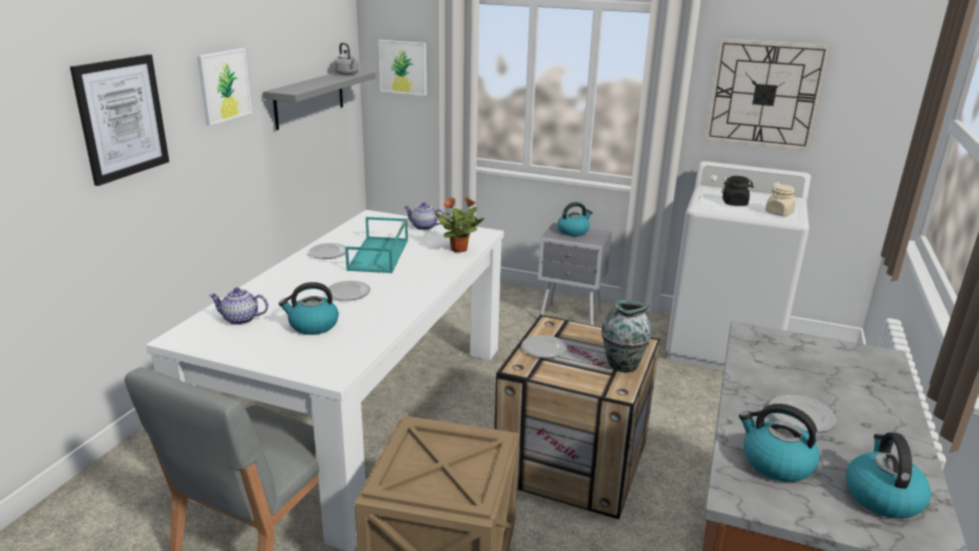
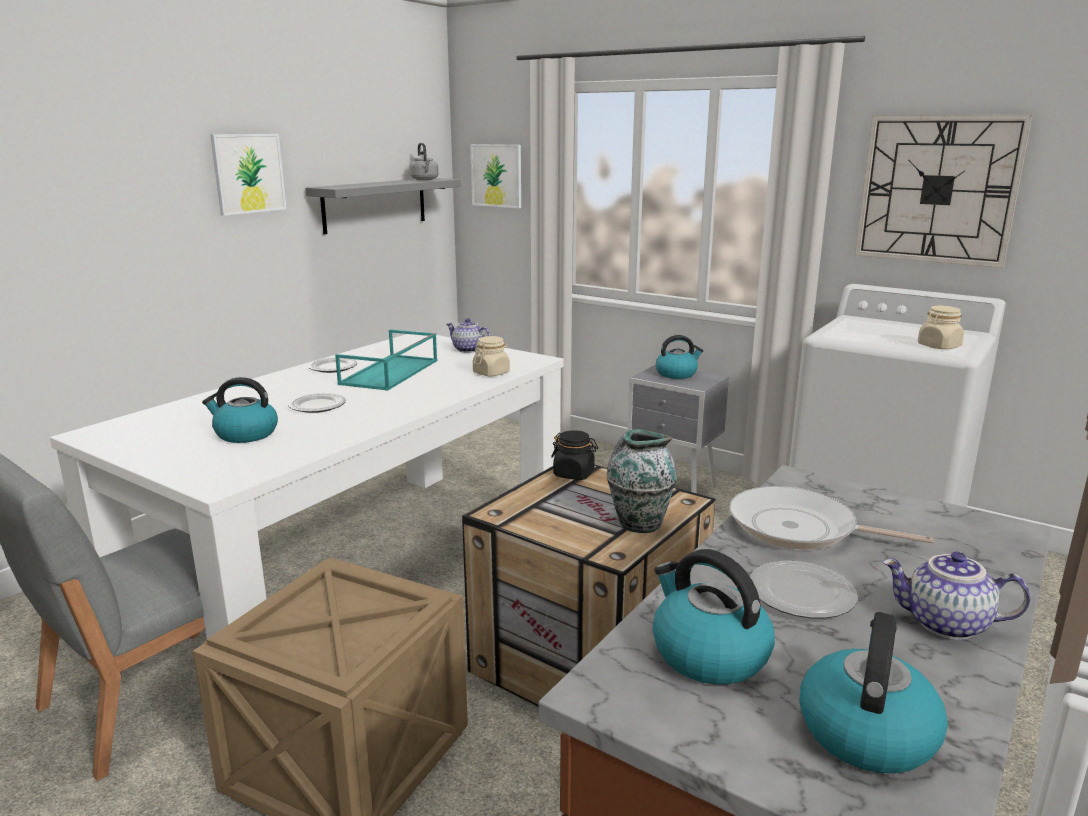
camera: 15 degrees right, 5 degrees down
picture [70,54,169,186] -> none
teapot [209,287,268,325] -> teapot moved to [882,552,1030,640]
potted plant [434,197,485,252] -> beige jar [473,336,510,376]
plate [522,335,567,358] -> none
black jar [722,176,754,206] -> black jar moved to [551,430,598,480]
none -> frying pan [729,486,934,550]

